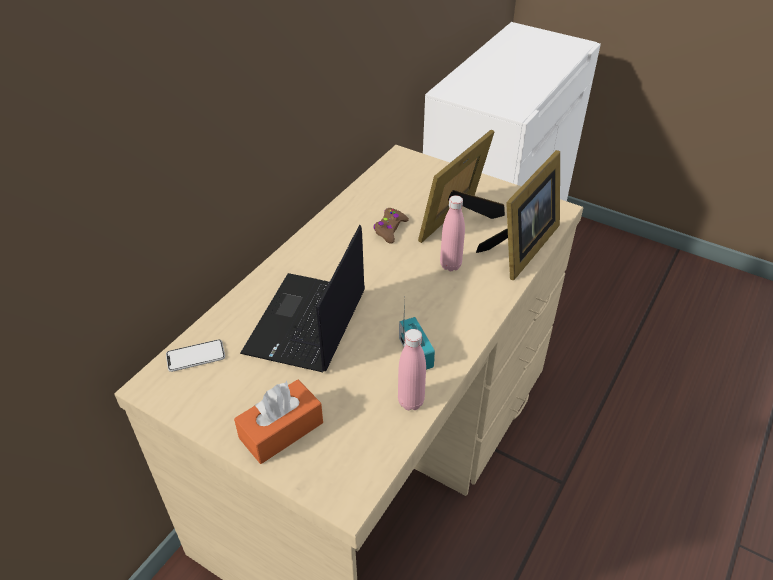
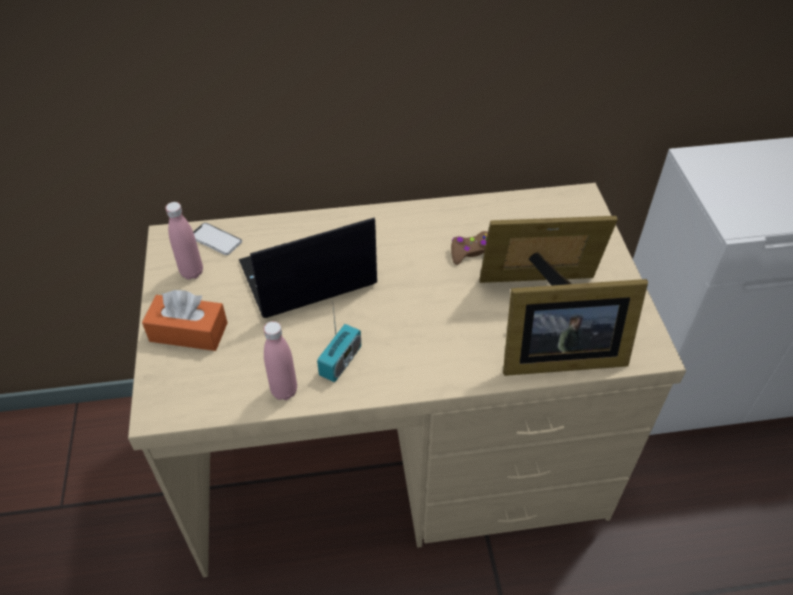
camera: 50 degrees right, 5 degrees up
pink bottle [440,195,465,271] -> pink bottle moved to [165,202,203,280]

